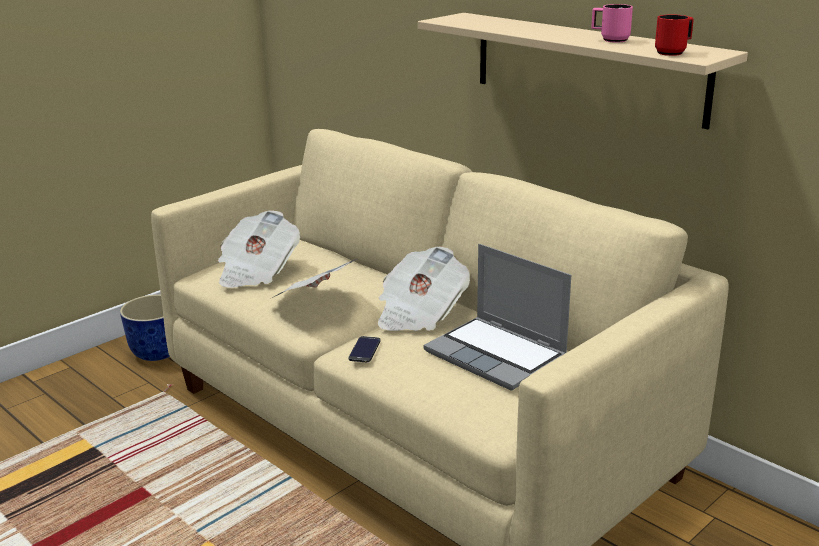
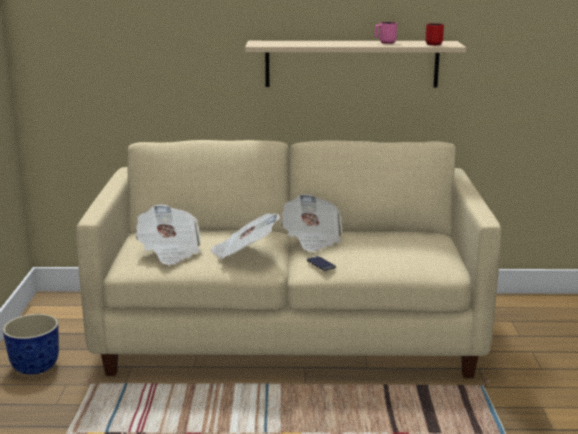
camera: 45 degrees left, 5 degrees down
laptop [424,244,571,390] -> none

